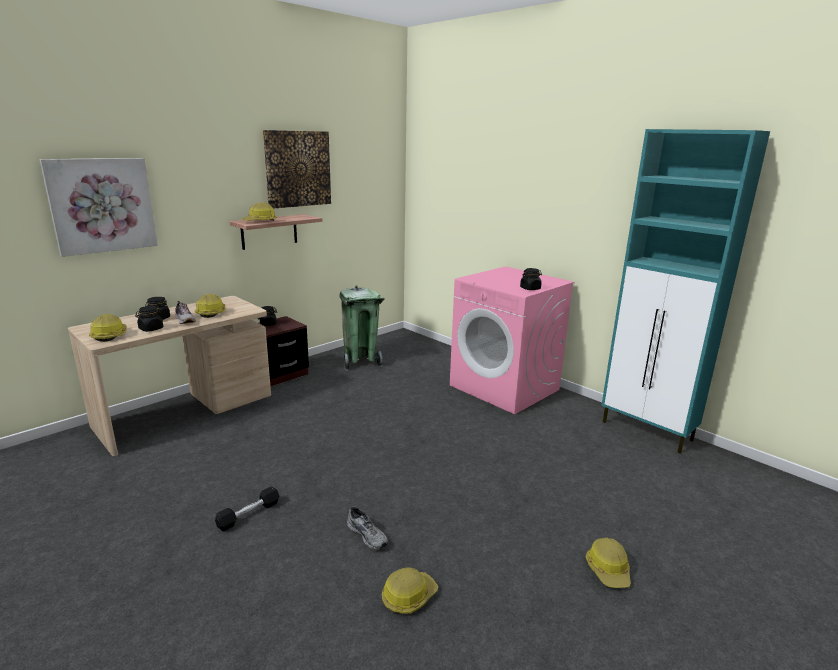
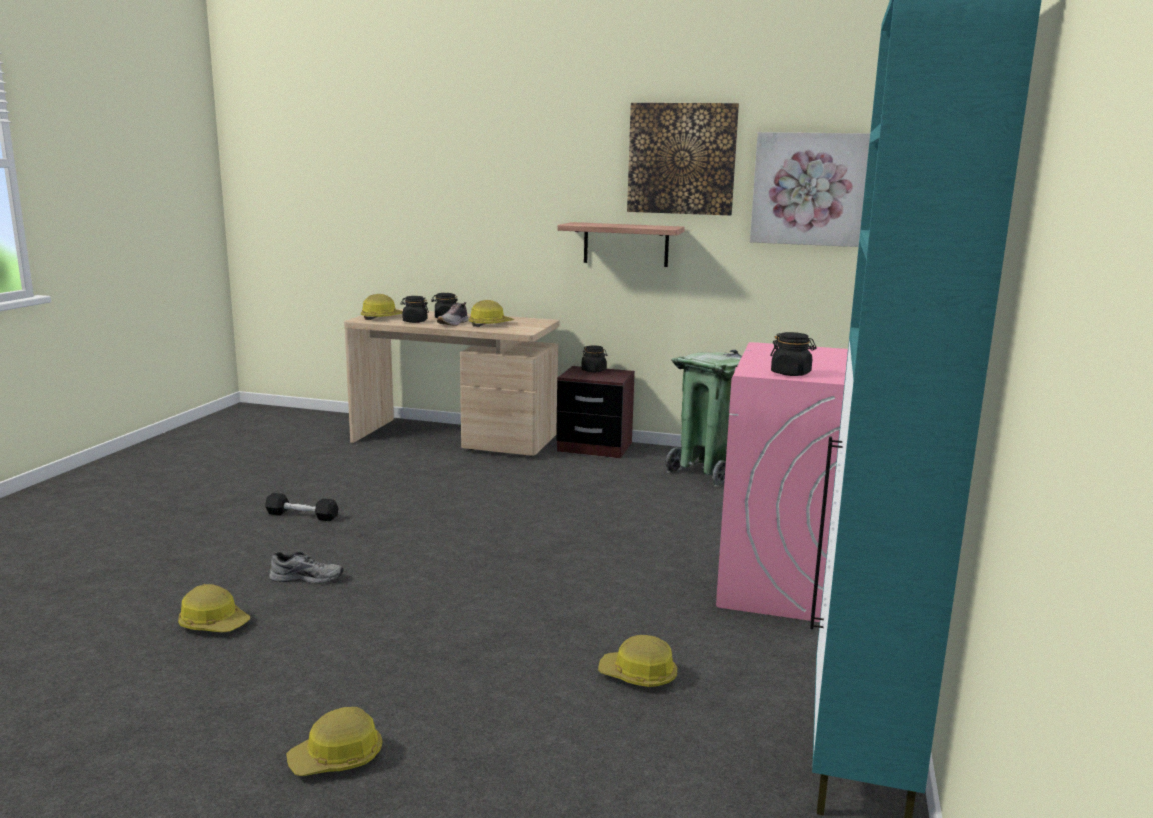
camera: 60 degrees right, 5 degrees down
picture [40,158,158,257] -> picture moved to [750,132,870,247]
hard hat [242,202,277,221] -> hard hat moved to [598,635,677,687]
grey shoe [347,507,388,550] -> grey shoe turned 105 degrees counterclockwise [269,552,344,584]

